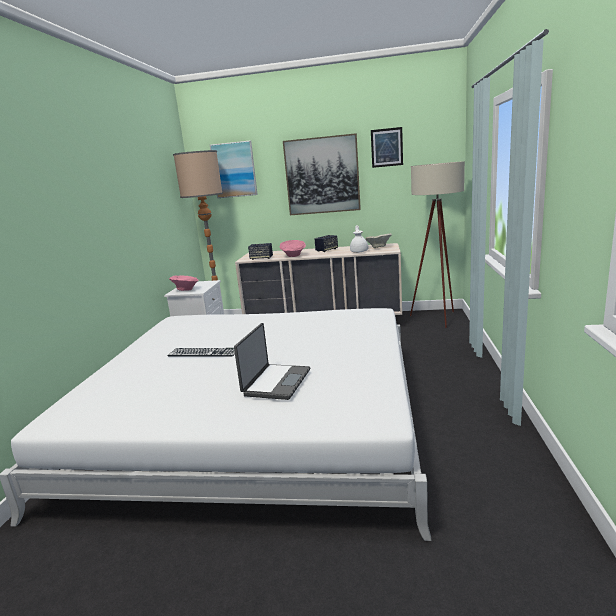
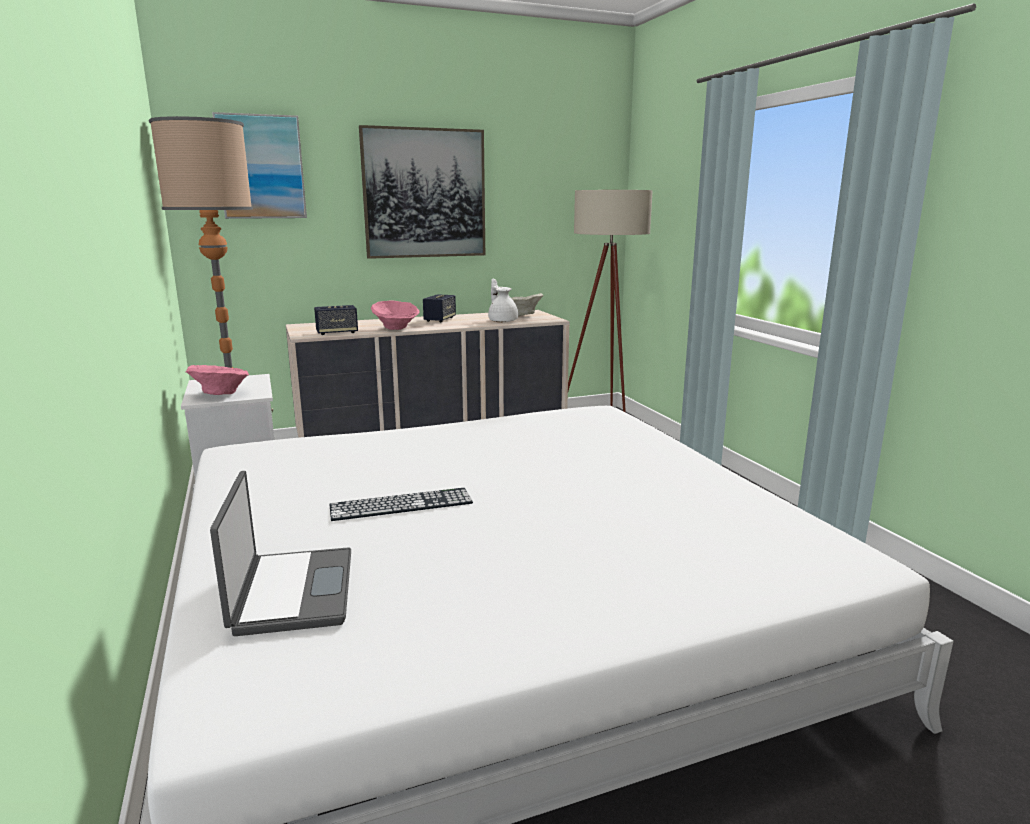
camera: 30 degrees left, 0 degrees up
laptop [234,323,310,400] -> laptop moved to [210,471,351,636]
picture [371,127,403,168] -> none

